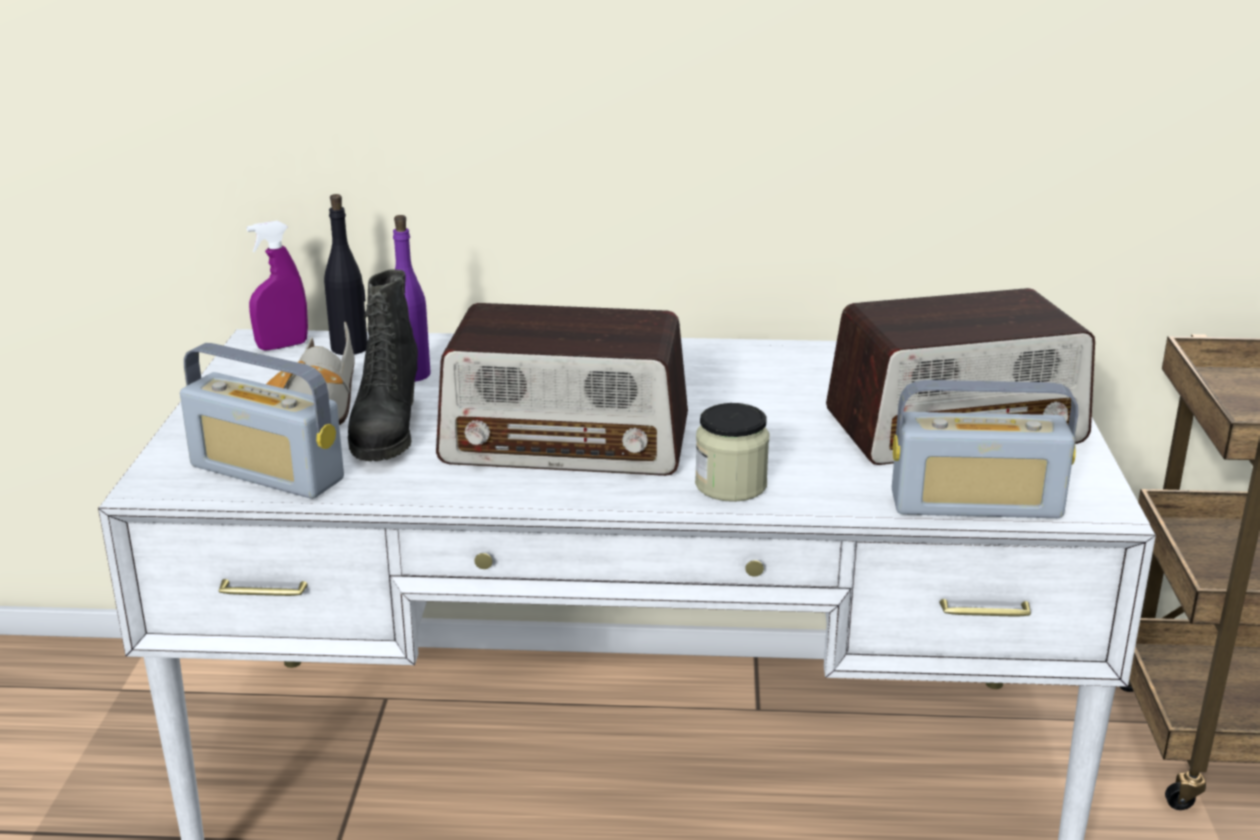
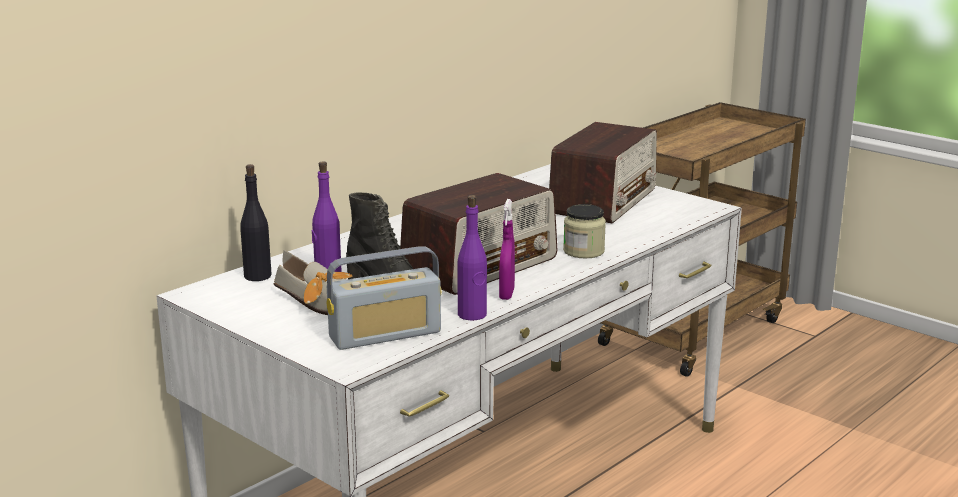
camera: 50 degrees left, 5 degrees down
purple spray bottle [247,221,308,351] -> purple spray bottle moved to [499,199,515,300]
radio [892,380,1078,518] -> none
none -> purple bottle [457,195,487,320]

